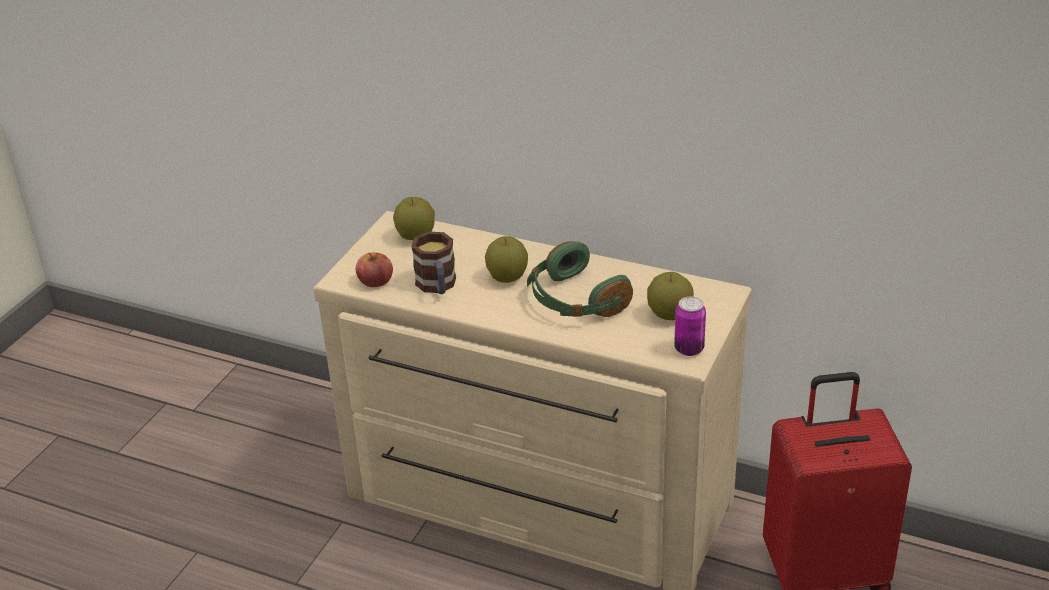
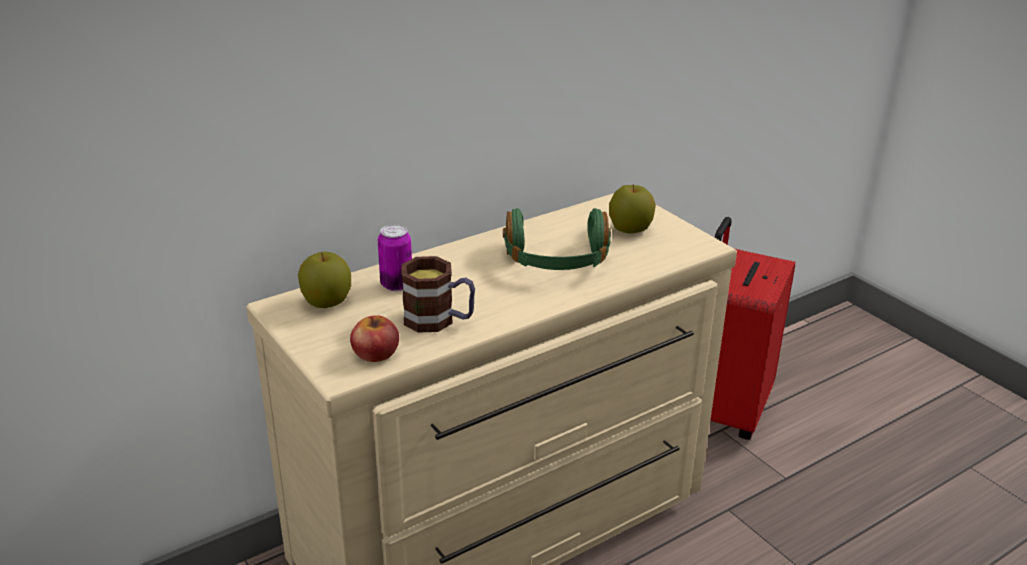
camera: 60 degrees left, 5 degrees down
apple [485,236,528,283] -> none
can [674,296,706,356] -> can moved to [378,224,412,291]

